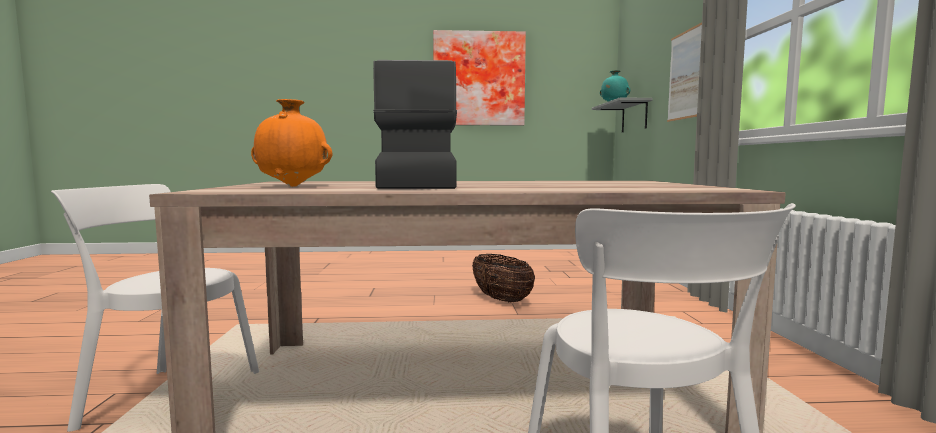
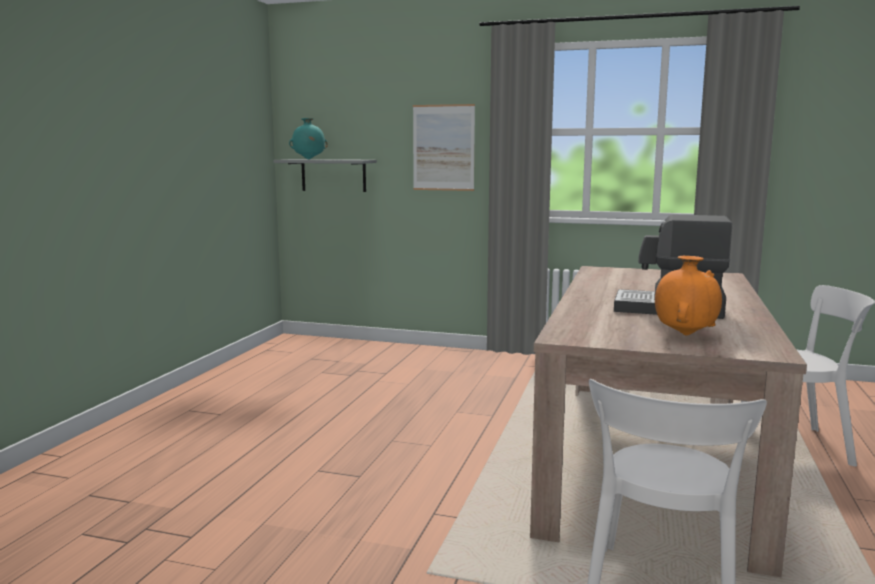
camera: 70 degrees left, 5 degrees up
picture [433,30,526,126] -> none
basket [472,254,535,303] -> none

